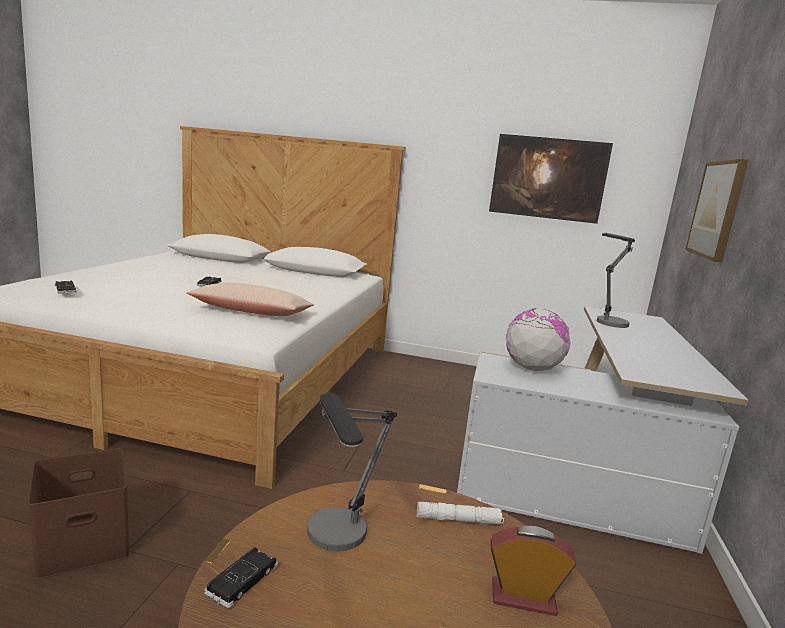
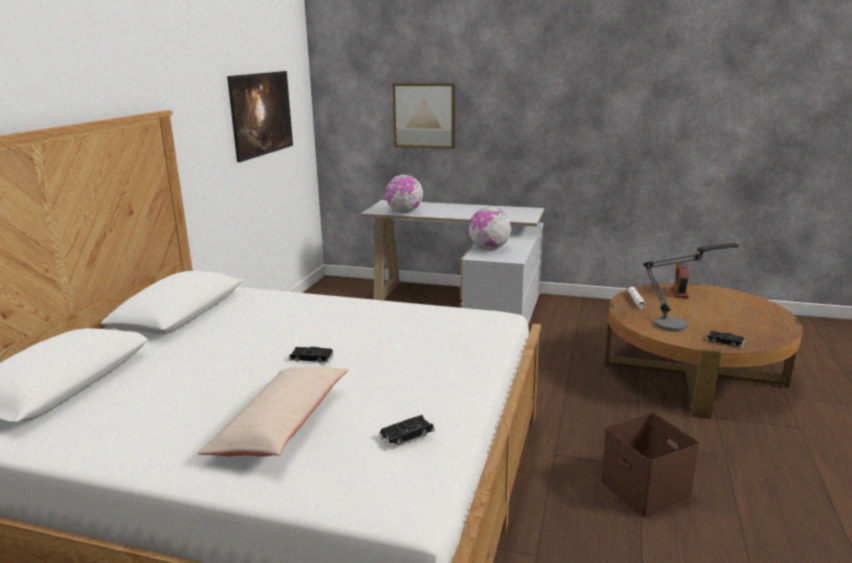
camera: 85 degrees left, 5 degrees up
beige pillow [186,282,314,316] -> beige pillow moved to [197,367,348,456]
table lamp [597,233,635,328] -> globe [385,175,423,213]

